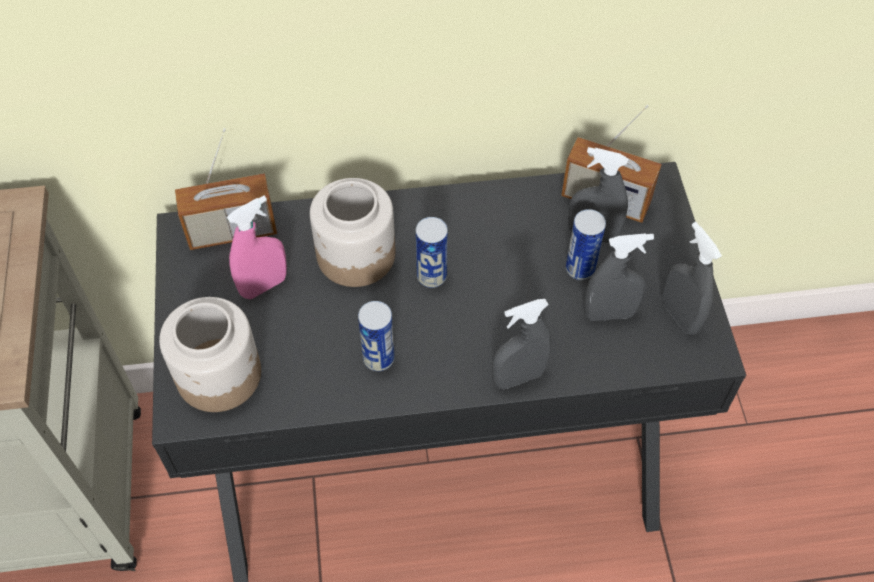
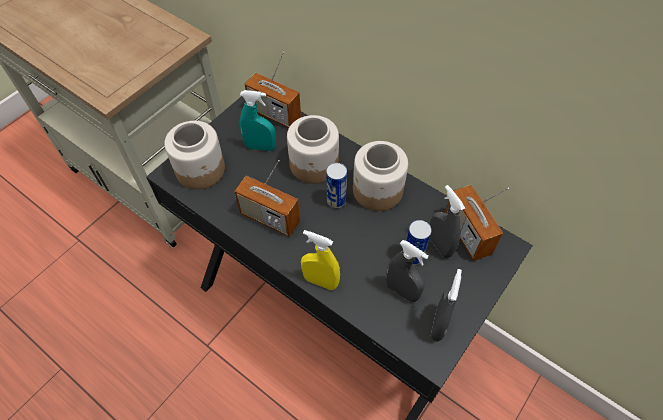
camera: 45 degrees right, 0 degrees up
pink spray bottle [227,196,287,299] -> turquoise spray bottle [240,90,276,151]
can [358,301,395,371] -> radio [234,160,300,237]
grey spray bottle [492,299,552,389] -> yellow spray bottle [301,230,340,290]
none -> jar [353,141,408,211]

